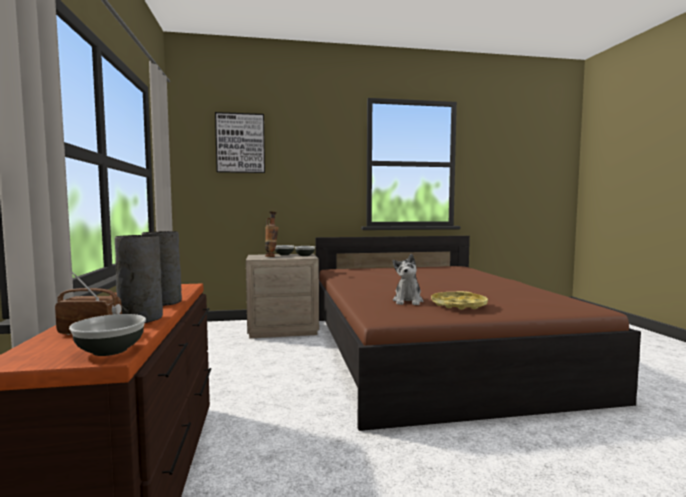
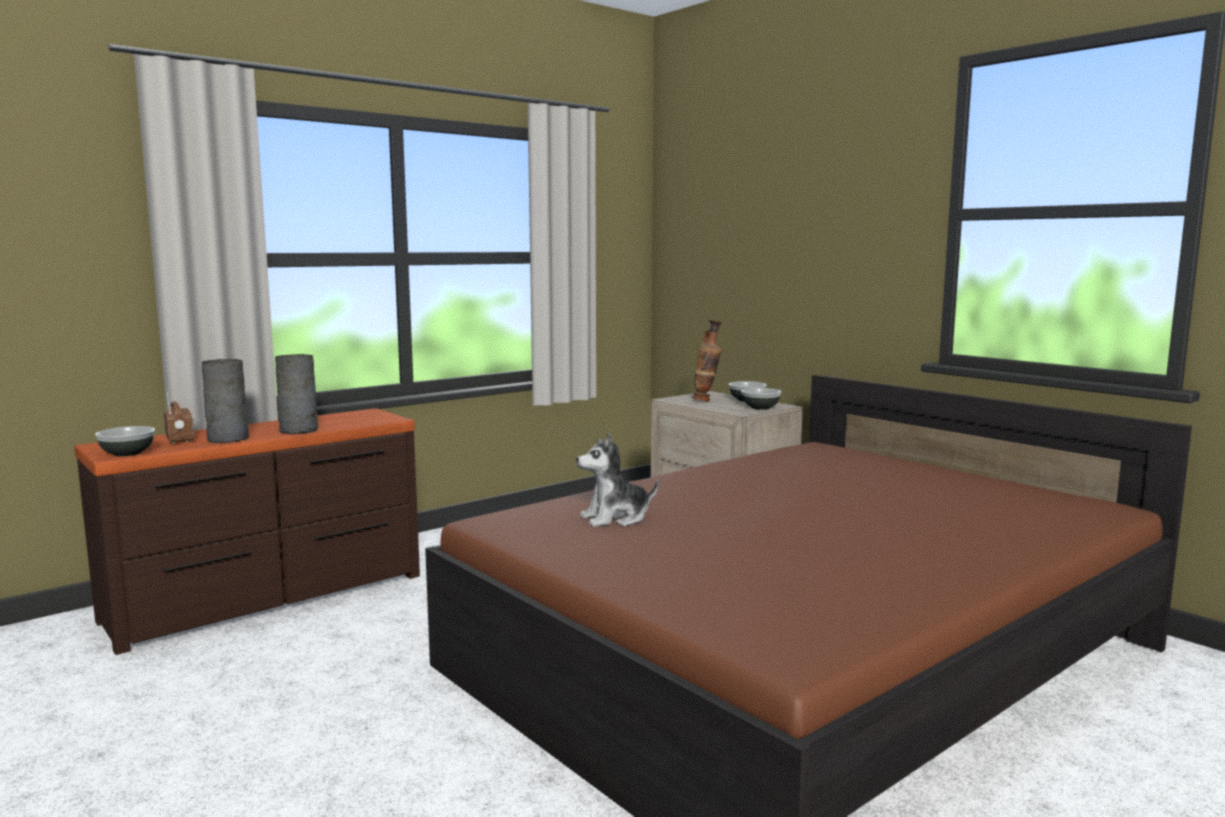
camera: 60 degrees right, 5 degrees up
picture [215,112,265,173] -> none
yellow tray [431,291,488,310] -> none

